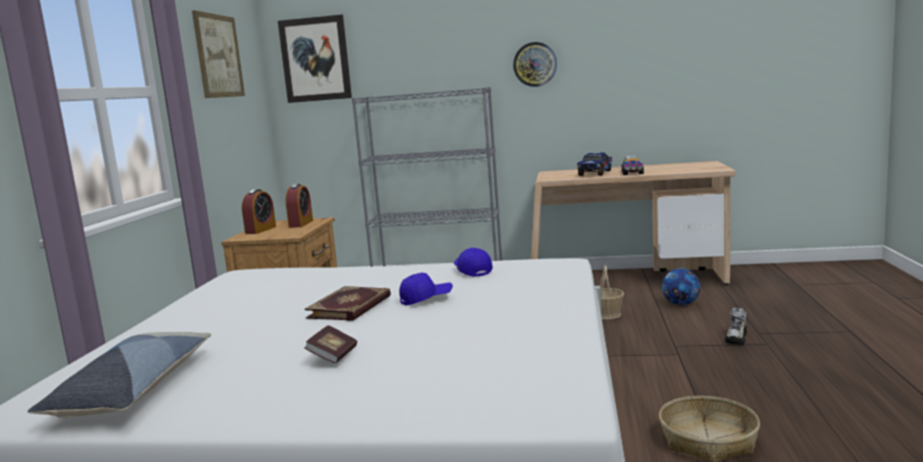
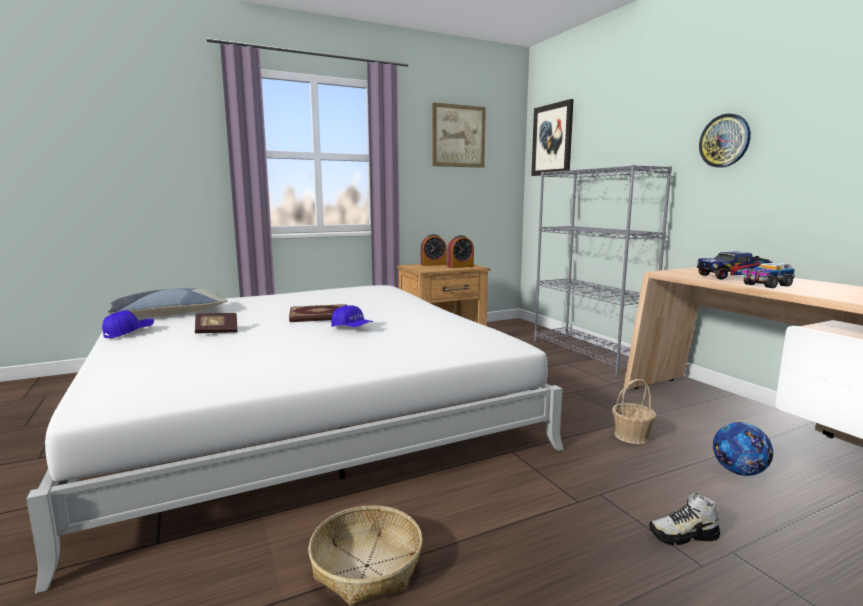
camera: 55 degrees right, 0 degrees up
blue cap [454,248,493,277] -> blue cap moved to [102,310,154,339]

